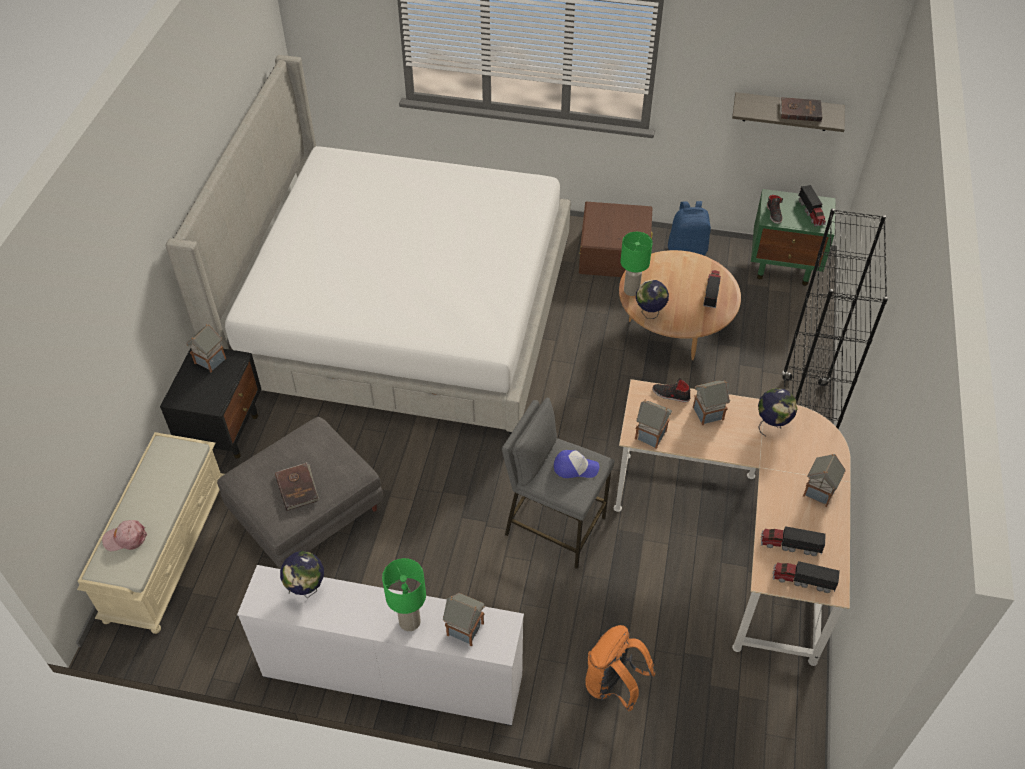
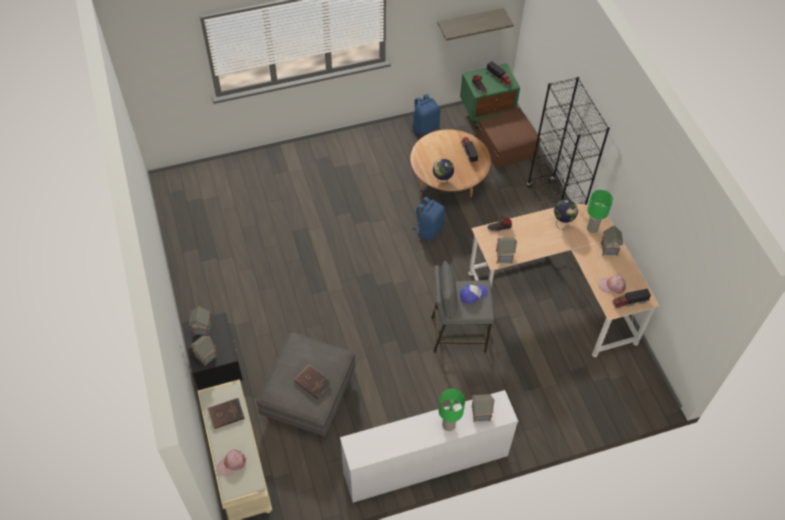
camera: 30 degrees left, 5 degrees up
bed [165,55,571,435] -> none
globe [280,551,324,598] -> none
brown storage box [579,202,652,277] -> brown storage box moved to [477,108,540,169]
orange backpack [585,625,655,711] -> none
green table lamp [620,232,653,296] -> green table lamp moved to [587,190,613,233]
toy house [693,380,730,425] -> toy house moved to [190,335,218,366]
toy truck [760,526,826,556] -> pink cap [599,275,626,294]
brown book [780,97,822,122] -> brown book moved to [207,398,245,429]
none -> blue backpack [412,197,445,240]

